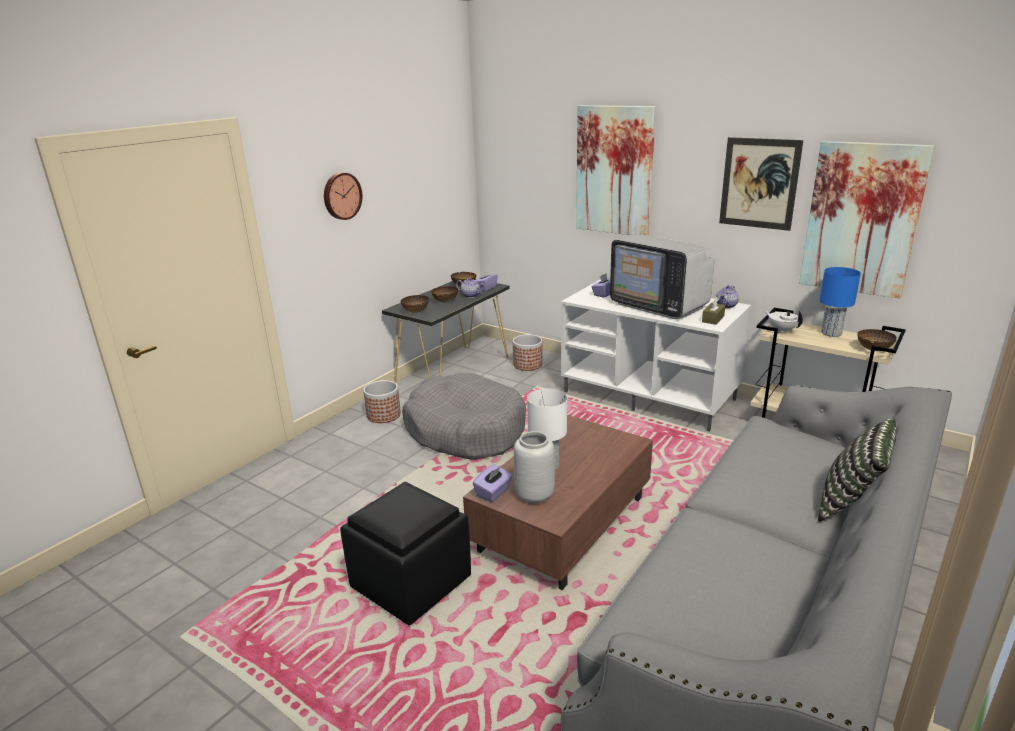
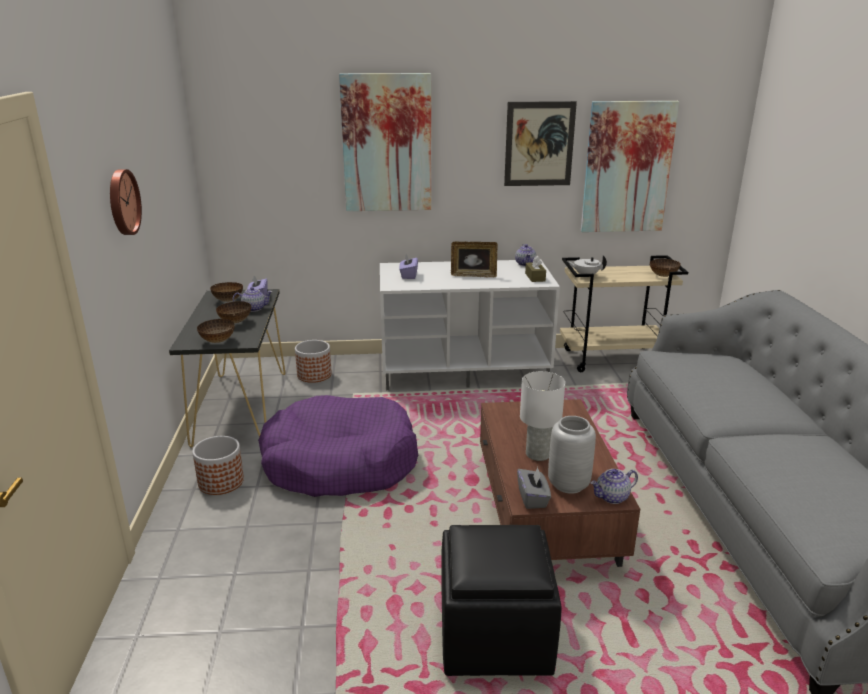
camera: 40 degrees left, 0 degrees up
grey dog bed [402,373,526,460] -> purple dog bed [258,395,418,497]
purple tissue box [473,464,512,502] -> grey tissue box [517,467,551,509]
television [610,234,714,319] -> picture frame [451,242,498,277]
pillow [818,418,896,522] -> none
blue table lamp [819,267,861,337] -> none
none -> teapot [591,469,638,504]

